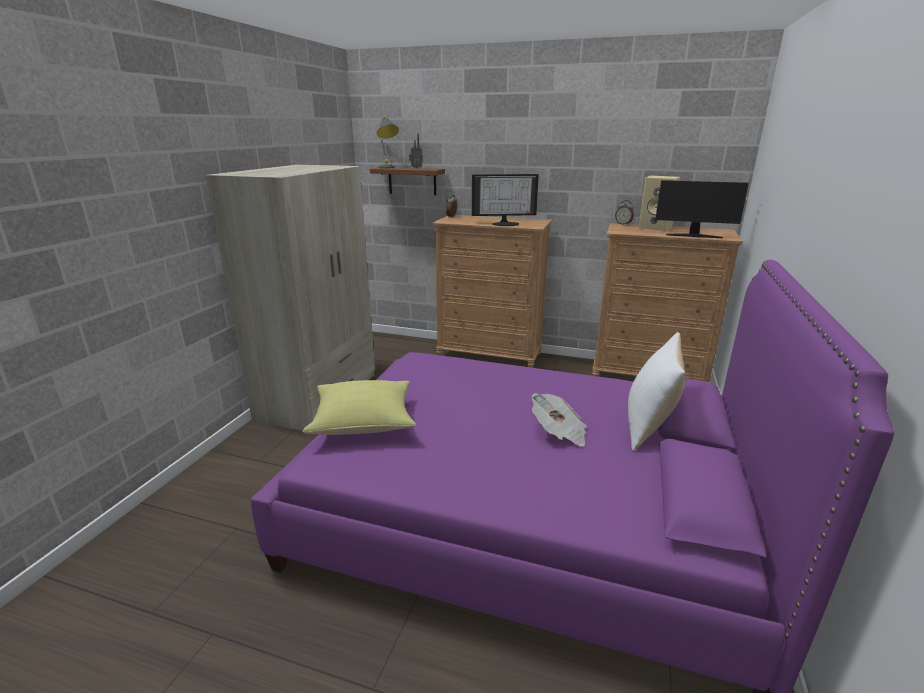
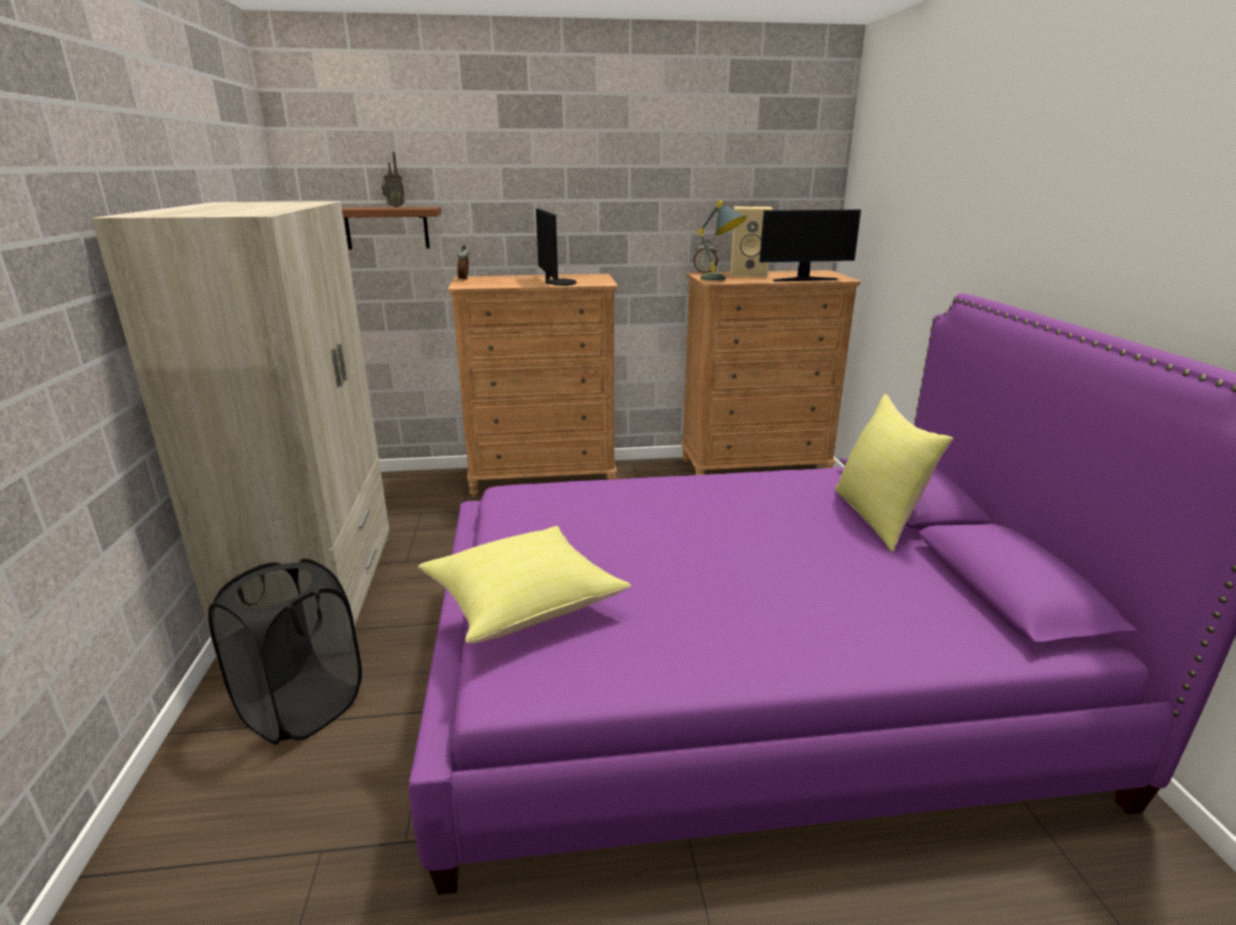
camera: 25 degrees left, 0 degrees up
grey table lamp [377,115,399,168] -> grey table lamp moved to [697,200,747,281]
monitor [472,174,539,226] -> monitor turned 75 degrees counterclockwise [536,208,577,286]
newspaper [532,393,586,447] -> none
white pillow [628,332,685,451] -> yellow pillow [835,394,953,551]
none -> black laundry basket [208,559,362,745]

